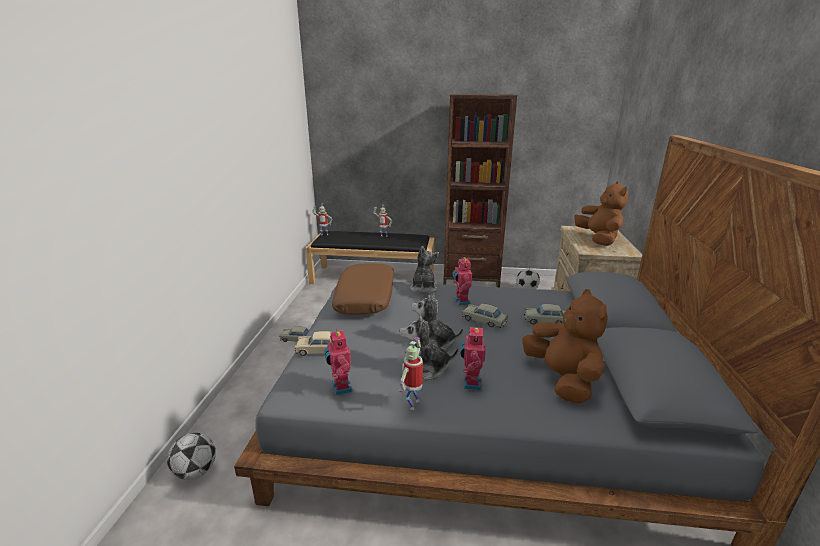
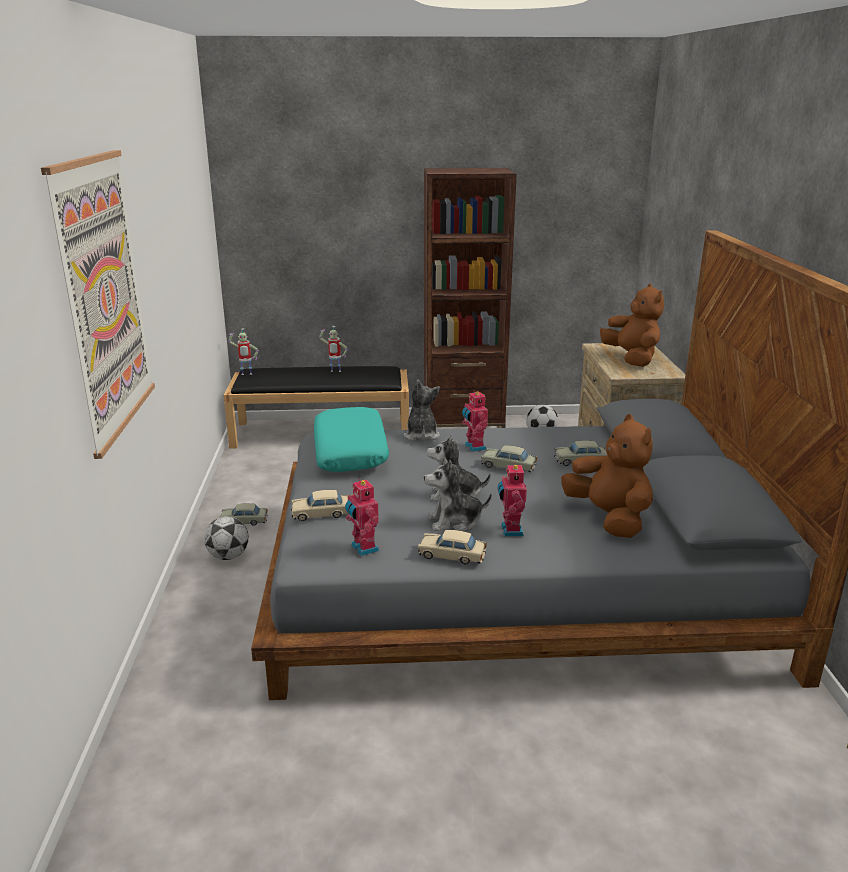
camera: 10 degrees left, 0 degrees up
football [167,433,216,480] -> football moved to [204,517,249,560]
brown pillow [332,263,394,315] -> turquoise pillow [314,407,389,472]
toy robot [399,337,423,410] -> beige toy car [418,530,487,565]
none -> picture [41,150,155,459]

